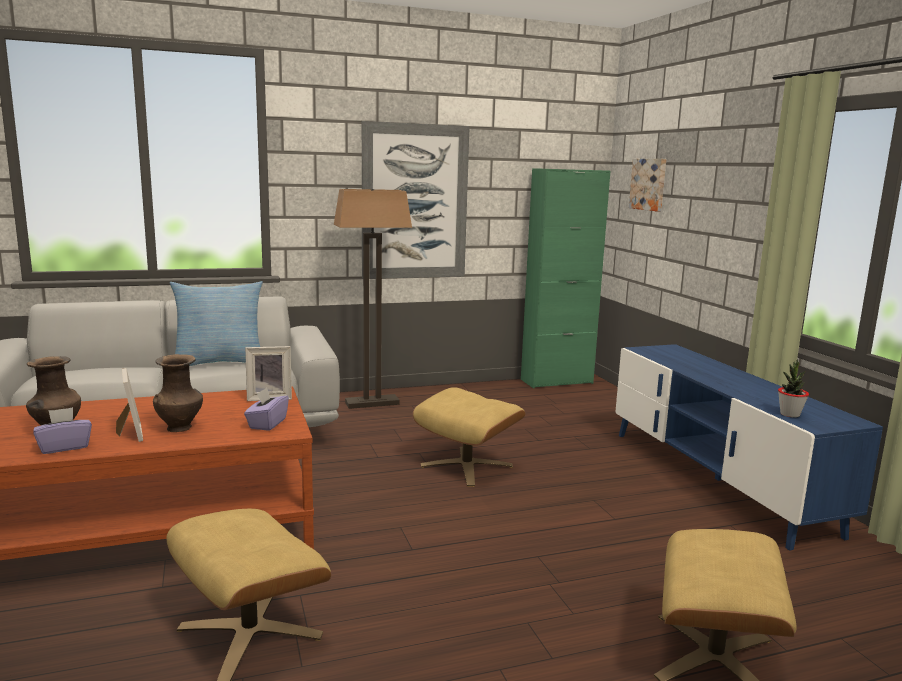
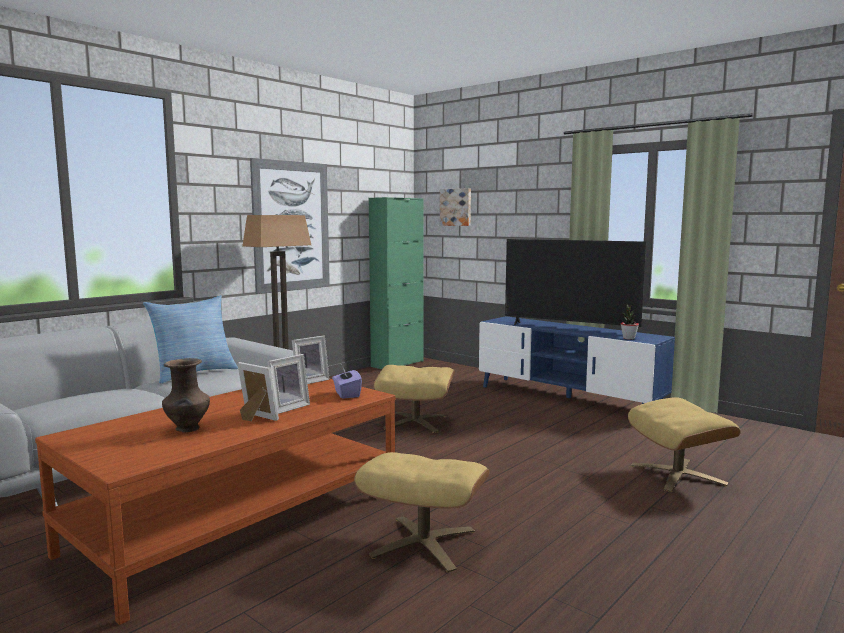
camera: 30 degrees left, 5 degrees down
purple tissue box [33,407,92,454] -> none
brown vase [153,354,203,432] -> picture frame [267,354,310,414]
none -> television [505,239,646,327]

